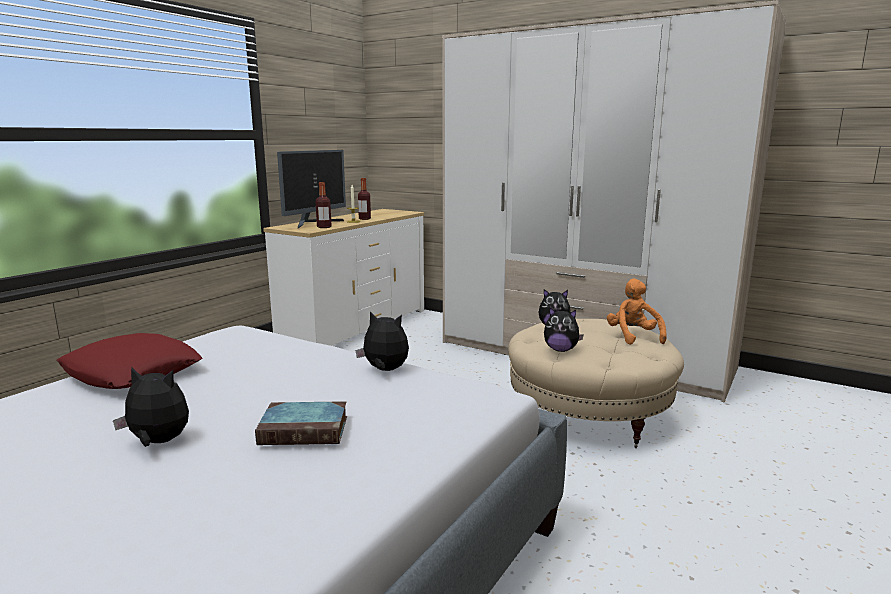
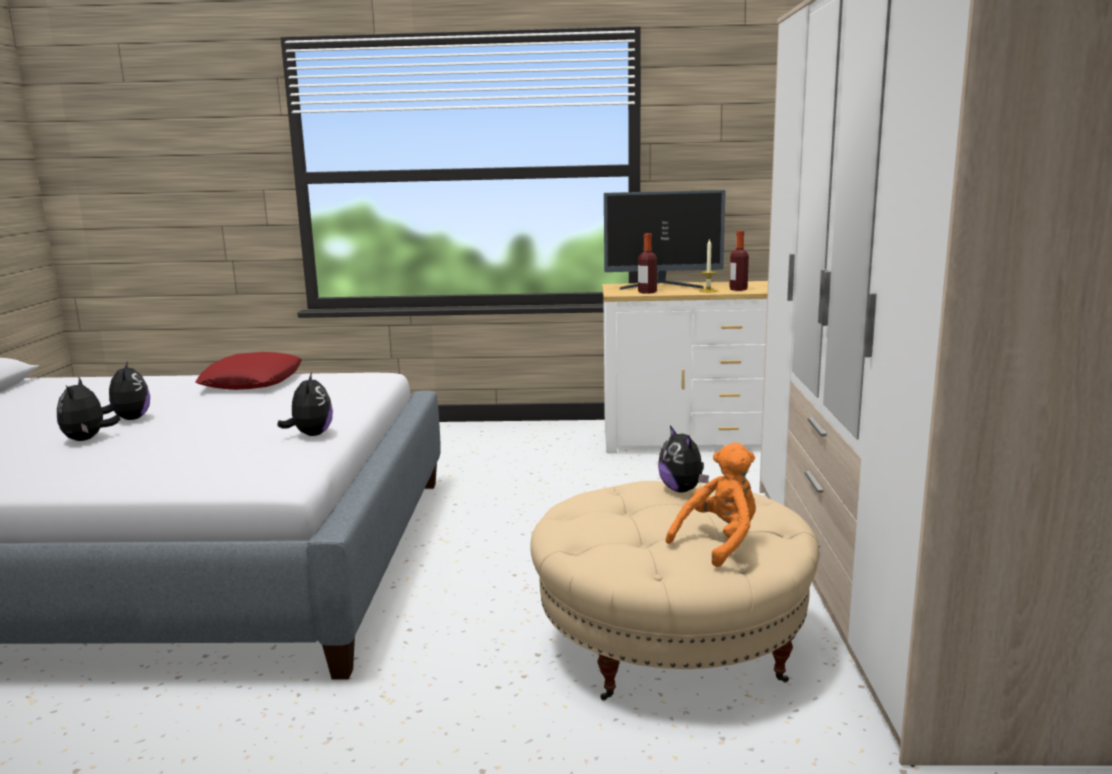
camera: 60 degrees right, 0 degrees up
book [255,401,347,445] -> none
plush toy [544,307,584,352] -> plush toy moved to [57,377,120,441]

